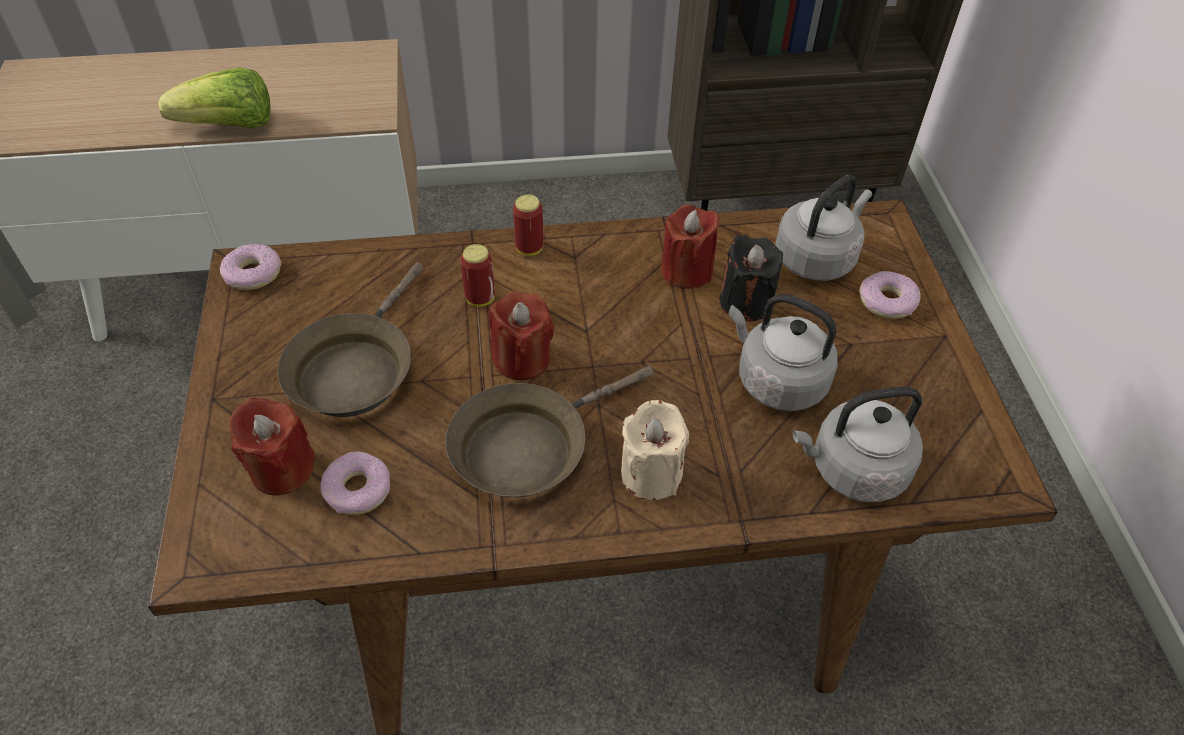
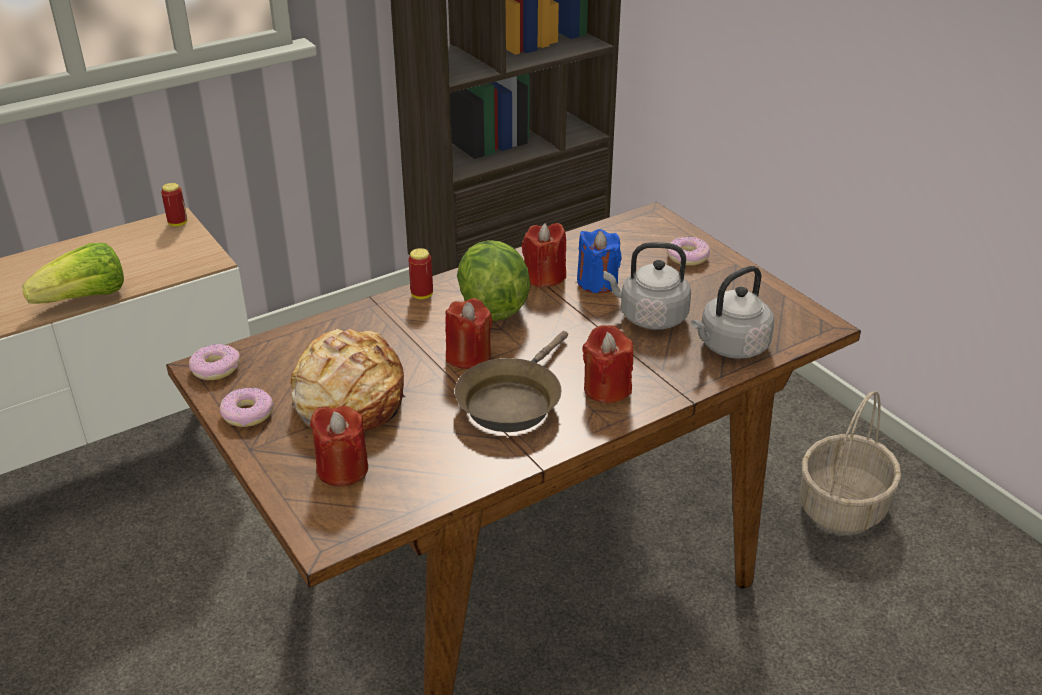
camera: 25 degrees left, 15 degrees down
brown frying pan [277,262,423,417] -> bread [291,329,405,431]
donut [320,452,390,515] -> donut moved to [220,388,274,427]
can [460,244,495,307] -> can moved to [161,183,187,226]
beige candle [621,400,689,500] -> red candle [582,325,633,403]
black candle [719,235,783,322] -> blue candle [577,229,622,293]
grey kettle [775,175,872,281] -> none
none -> lettuce [457,240,530,321]
none -> basket [800,391,901,533]

